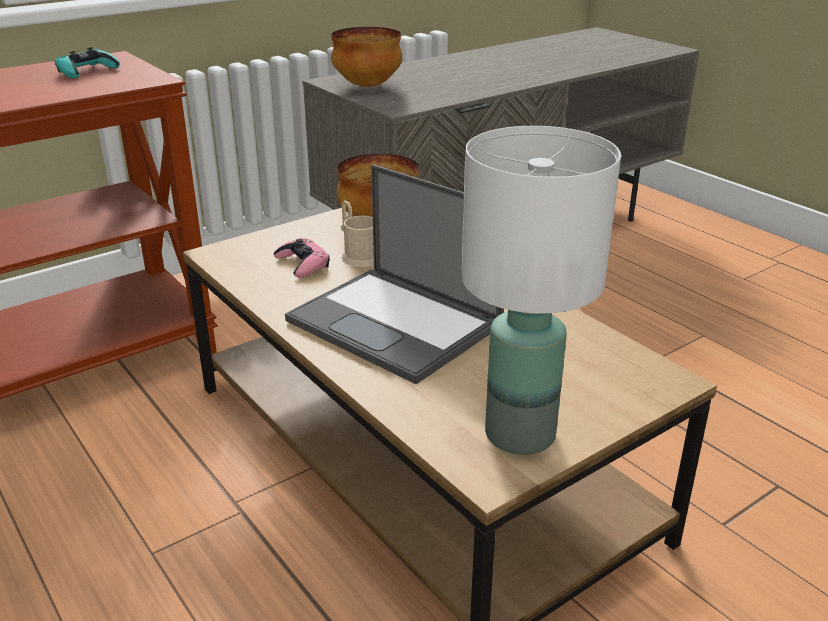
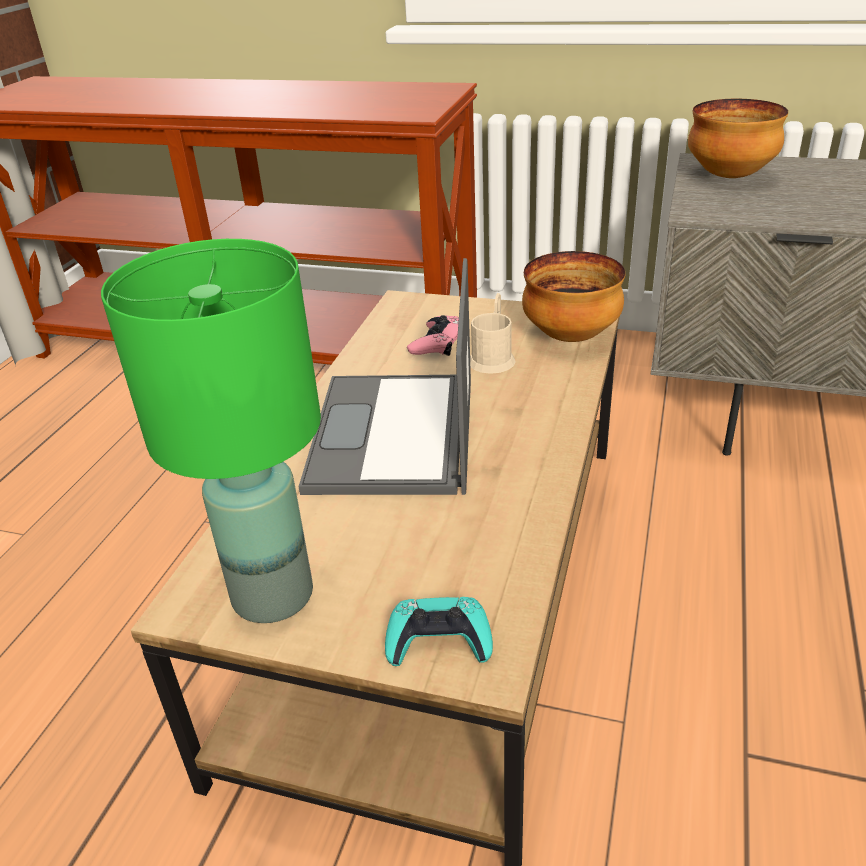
camera: 55 degrees right, 5 degrees up
turquoise game controller [55,47,120,79] -> turquoise game controller moved to [385,597,493,666]
white table lamp [461,126,621,455] -> green table lamp [101,239,321,623]

